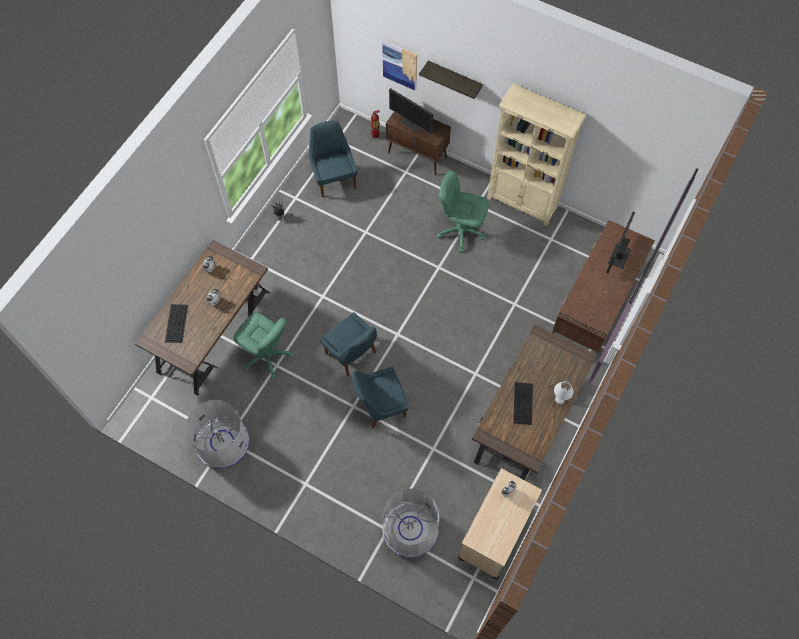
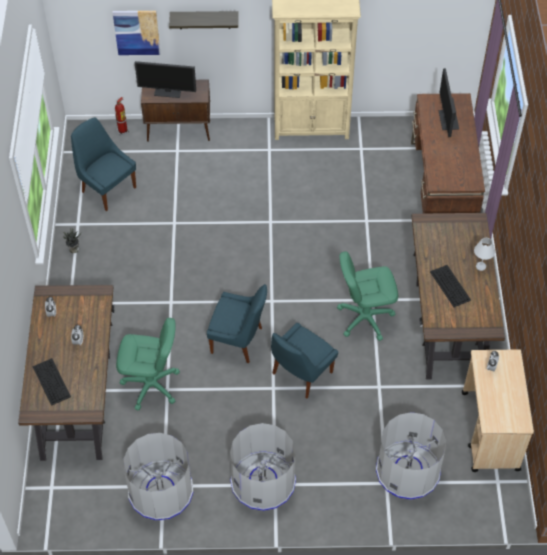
camera: 30 degrees left, 10 degrees down
green office chair [437,171,489,252] -> green office chair moved to [337,252,398,341]
none -> grey trash can [230,423,296,511]

